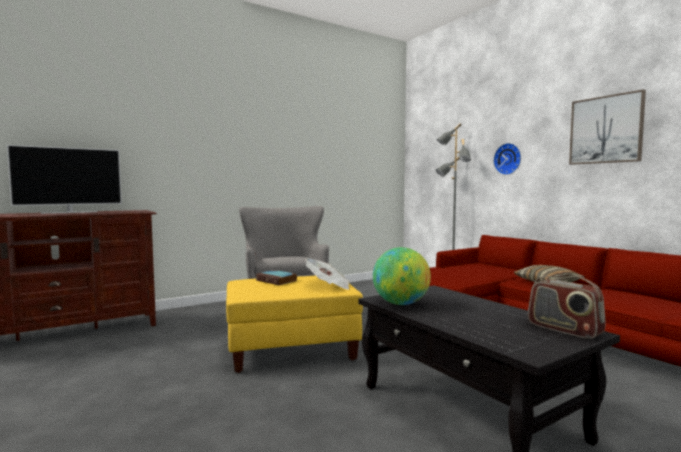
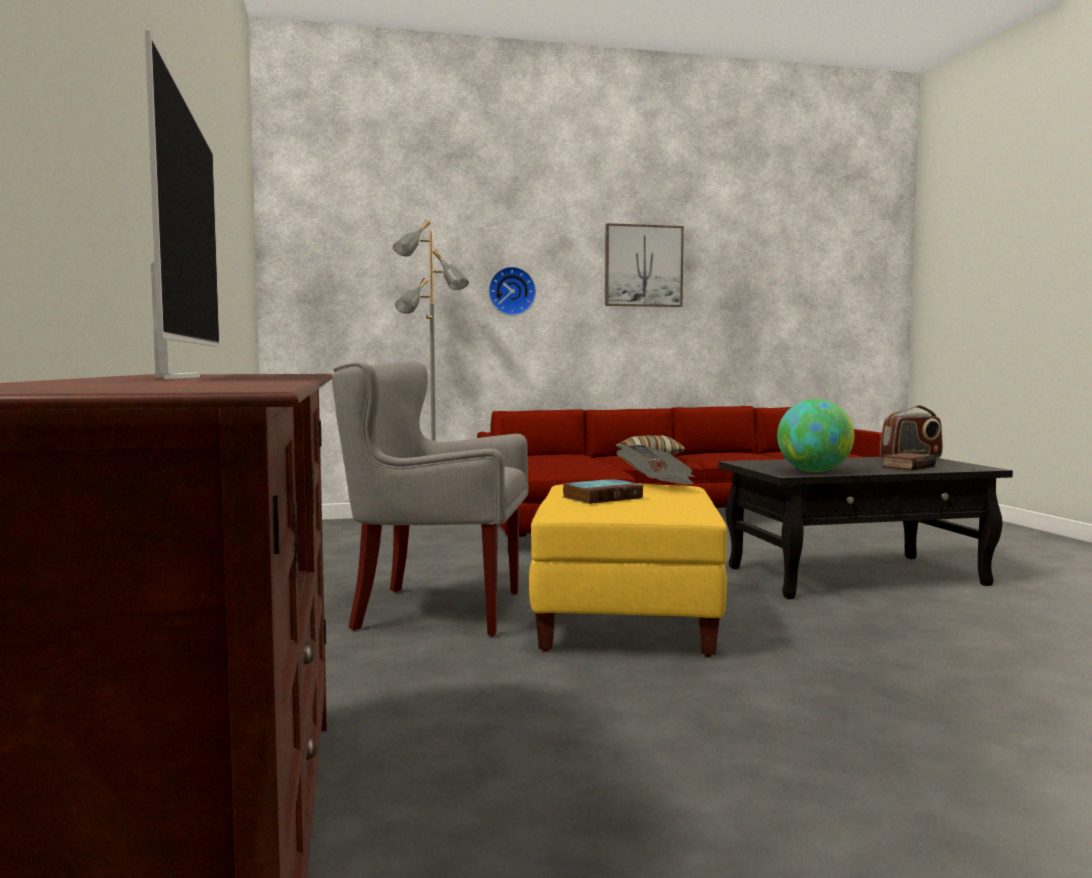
camera: 70 degrees left, 0 degrees up
none -> book [882,453,936,470]

